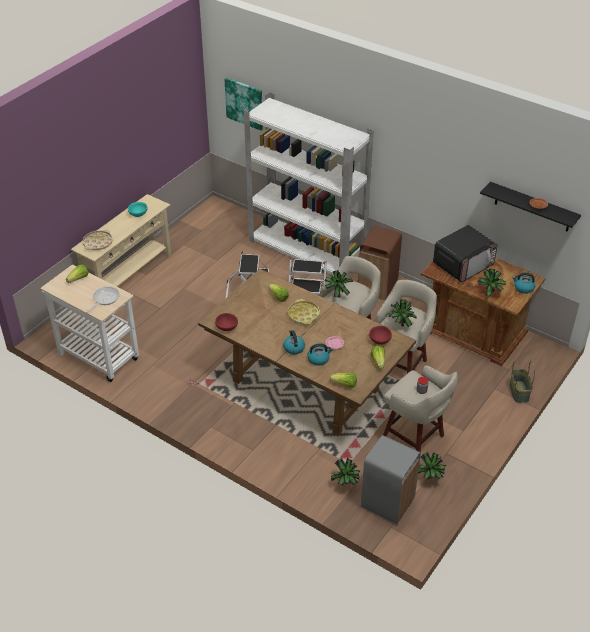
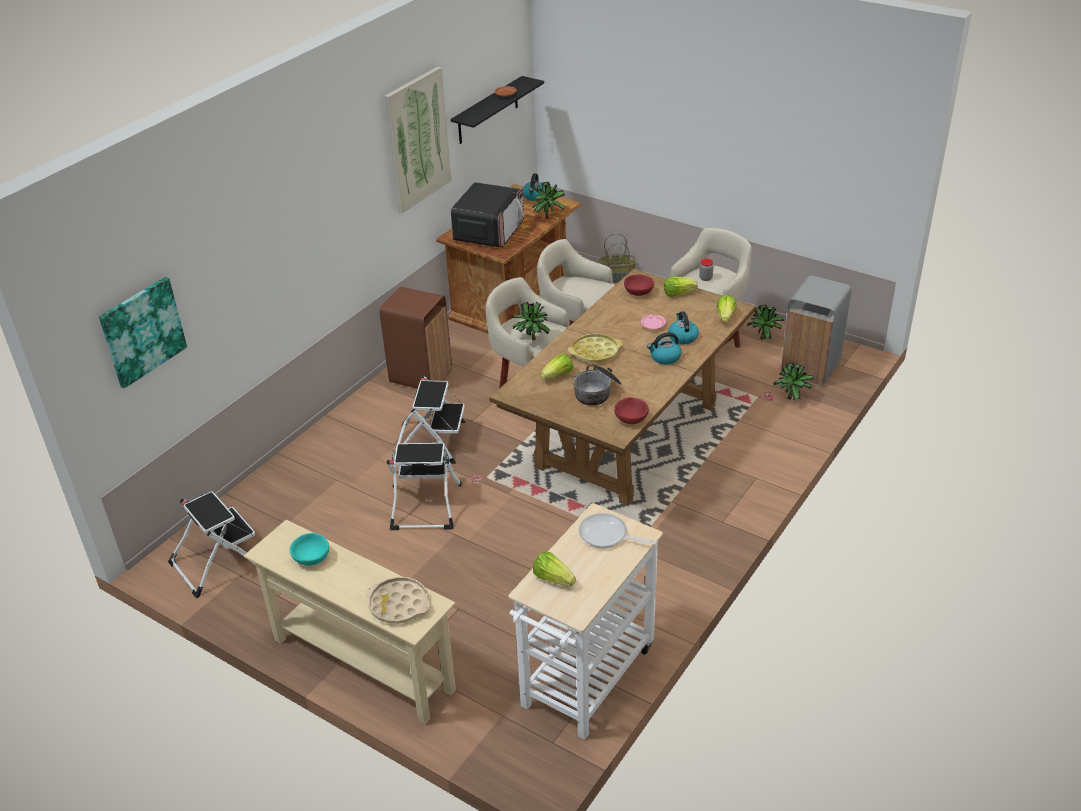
camera: 90 degrees left, 5 degrees down
white bookcase [244,92,374,275] -> none
potted plant [388,299,416,327] -> none
microwave [433,225,498,282] -> microwave turned 60 degrees clockwise [451,182,525,248]
none -> step ladder [168,492,256,598]
none -> picture [385,66,451,213]
none -> cooking pot [573,365,622,406]

